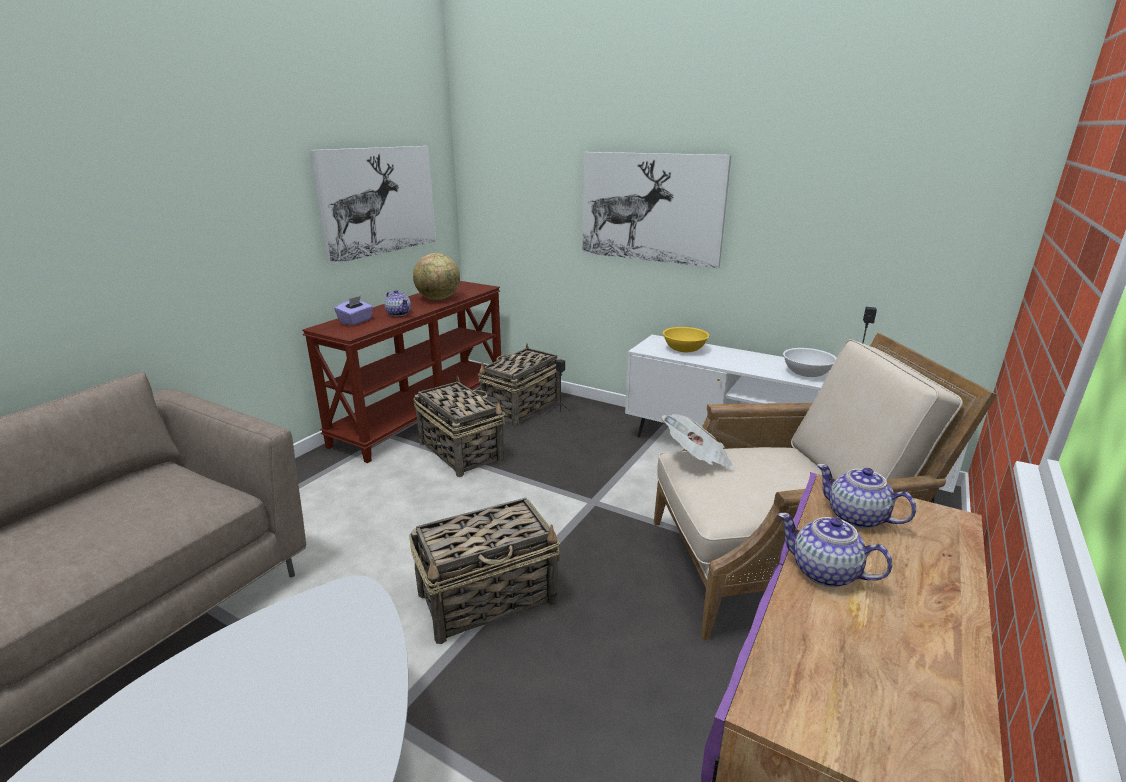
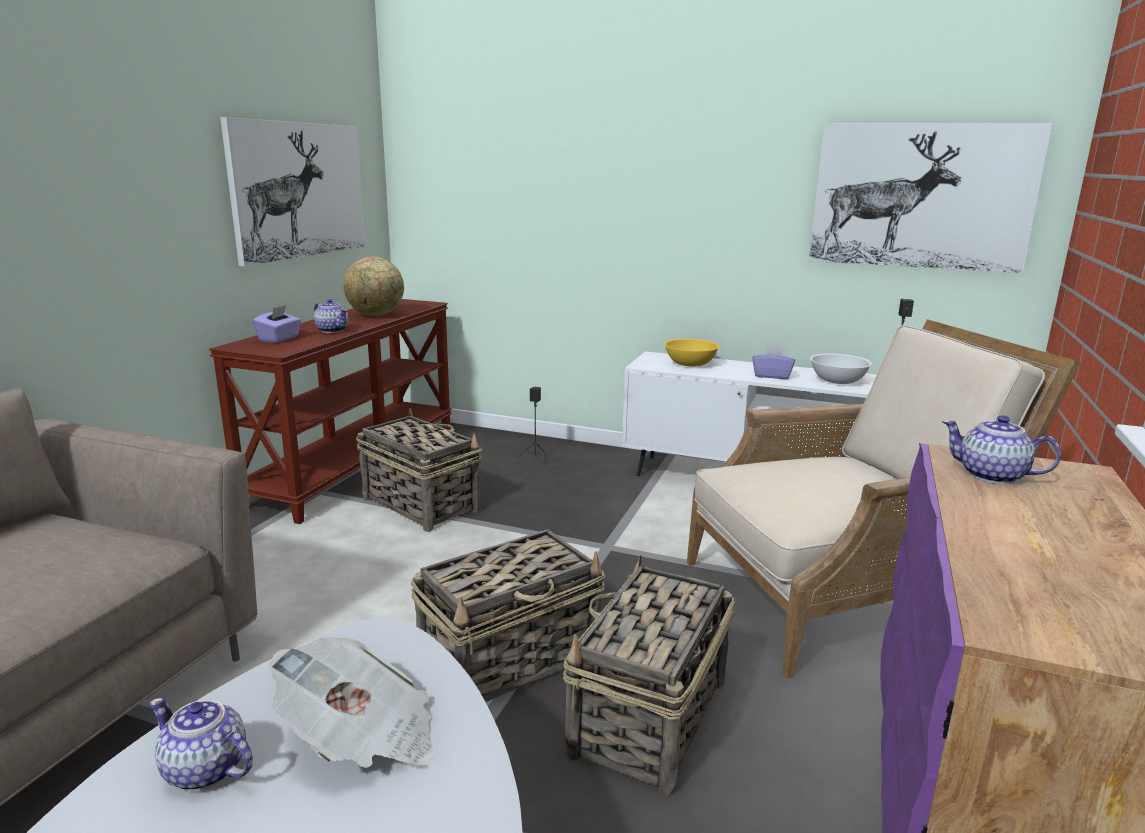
camera: 10 degrees left, 5 degrees down
basket [478,344,560,426] -> basket moved to [563,555,735,796]
picture [582,152,731,268] -> picture moved to [809,123,1053,273]
newspaper [662,414,735,469] -> newspaper moved to [269,638,433,768]
teapot [778,513,892,587] -> teapot moved to [149,698,253,790]
none -> purple tissue box [752,344,795,379]

